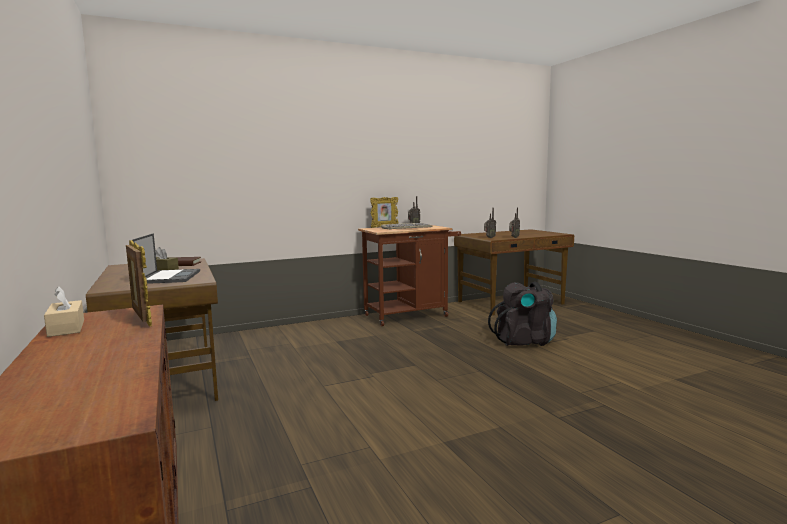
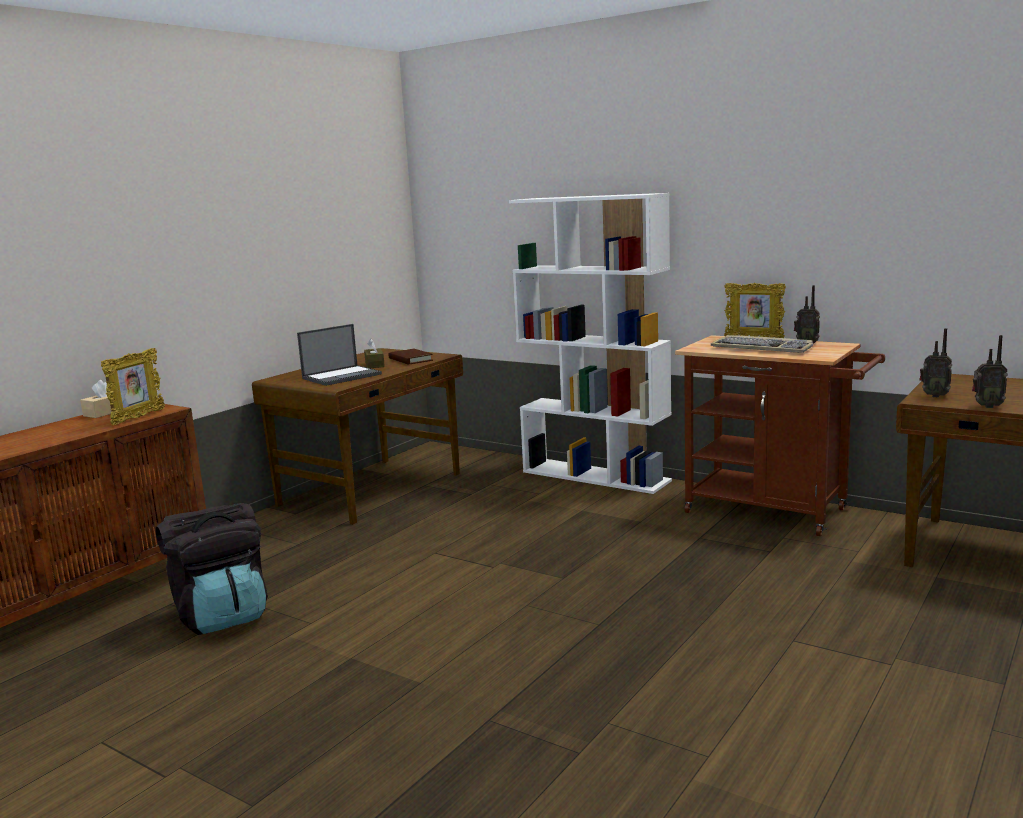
camera: 60 degrees right, 5 degrees up
black backpack [488,282,557,346] -> black backpack moved to [156,503,268,635]
none -> white bookcase [509,193,672,494]

